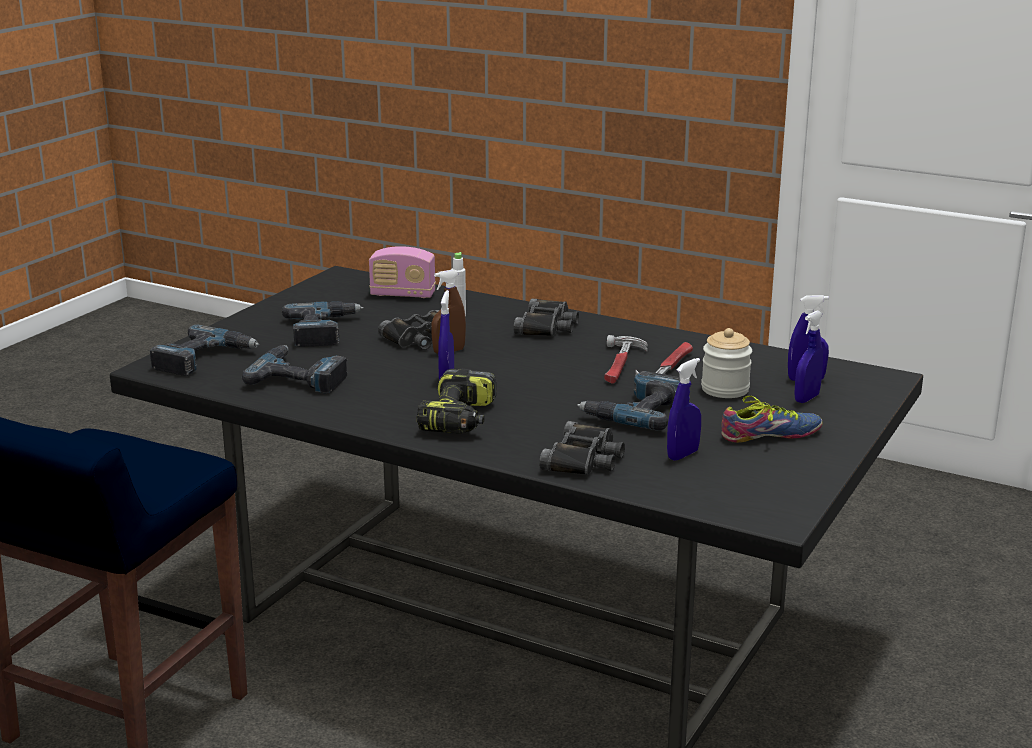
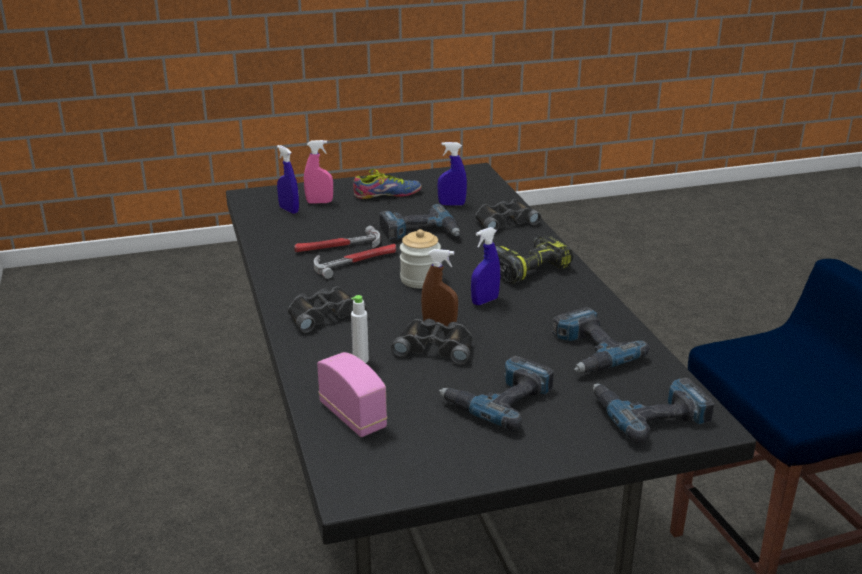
camera: 135 degrees left, 5 degrees up
jar [701,328,752,398] -> jar moved to [400,229,441,288]
shoe [721,396,823,443] -> shoe turned 135 degrees clockwise [353,169,422,199]
blue spray bottle [794,311,823,403] -> pink spray bottle [304,140,333,204]

